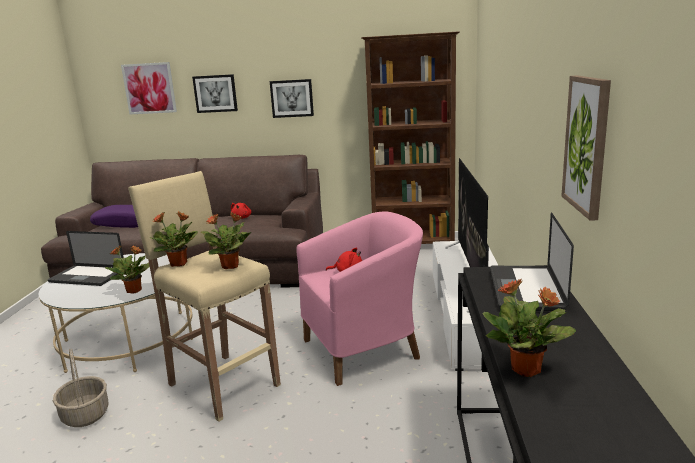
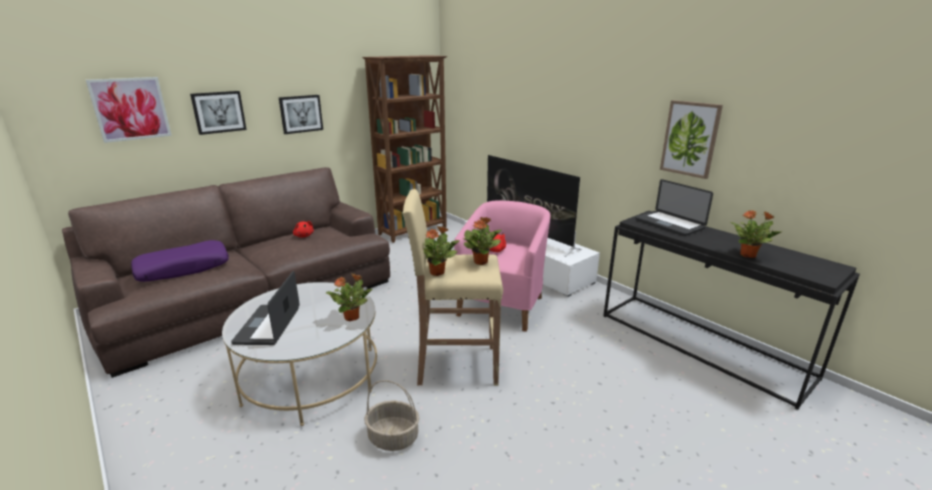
camera: 45 degrees left, 5 degrees up
laptop [48,231,124,286] -> laptop turned 120 degrees clockwise [231,271,300,345]

